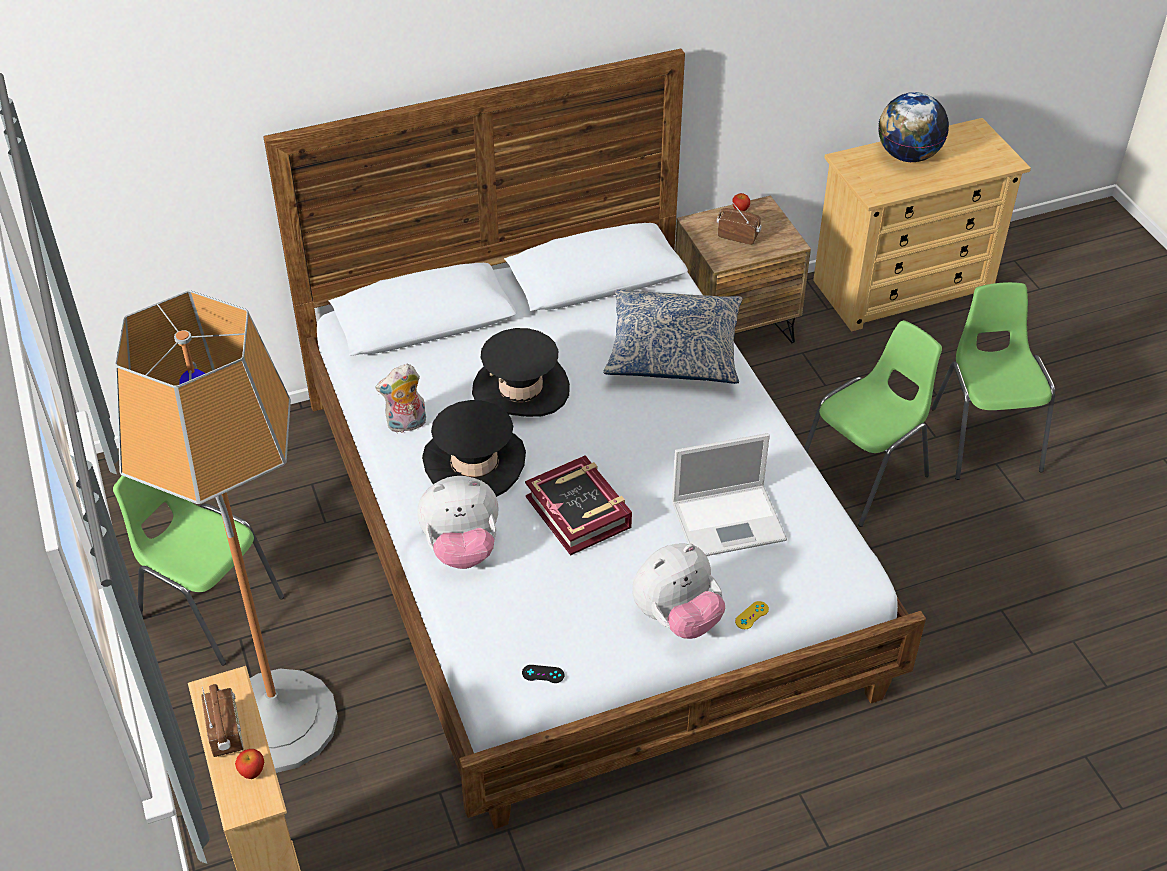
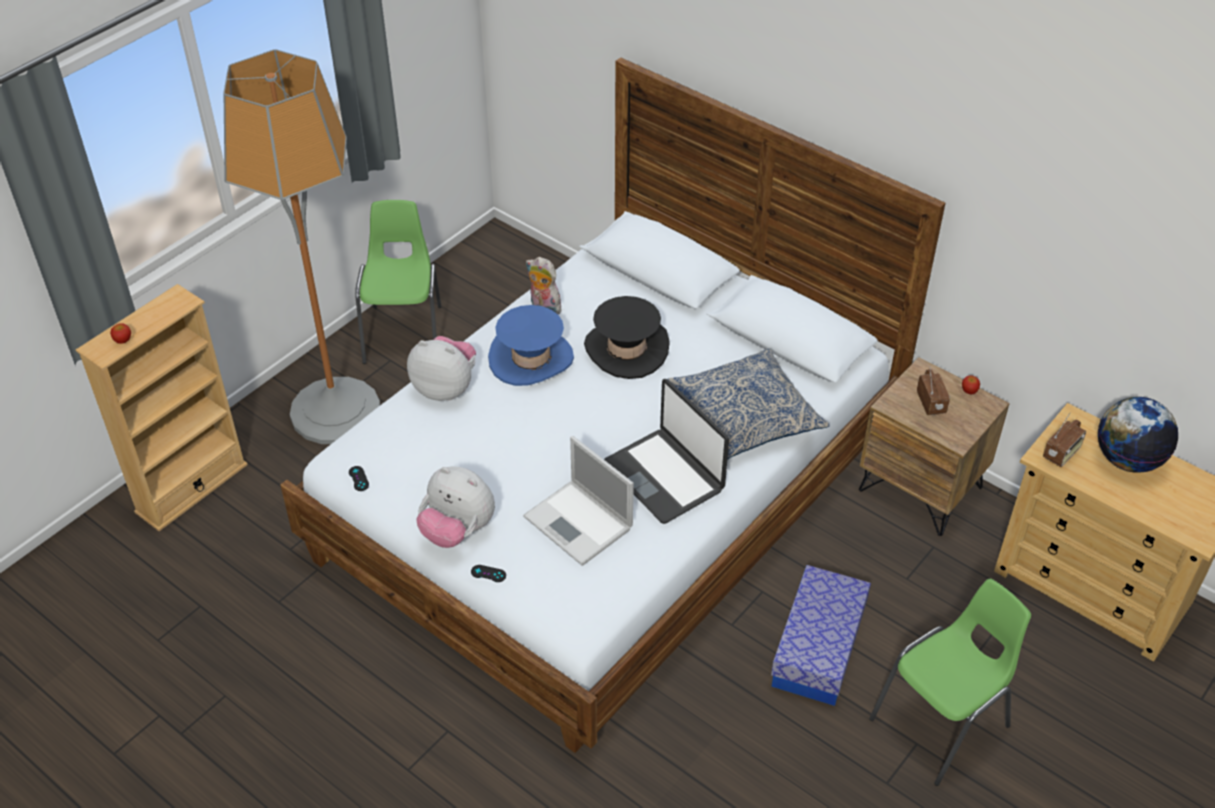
camera: 60 degrees right, 0 degrees up
radio [201,684,244,757] -> radio moved to [1043,412,1086,467]
plush toy [417,476,498,569] -> plush toy turned 150 degrees clockwise [407,336,476,401]
black hat [422,400,526,497] -> blue hat [488,305,574,386]
book [525,455,632,556] -> none
yellow game controller [735,601,769,629] -> black game controller [471,565,506,582]
green chair [804,320,942,527] -> storage box [771,565,871,706]
none -> laptop [604,379,729,524]

